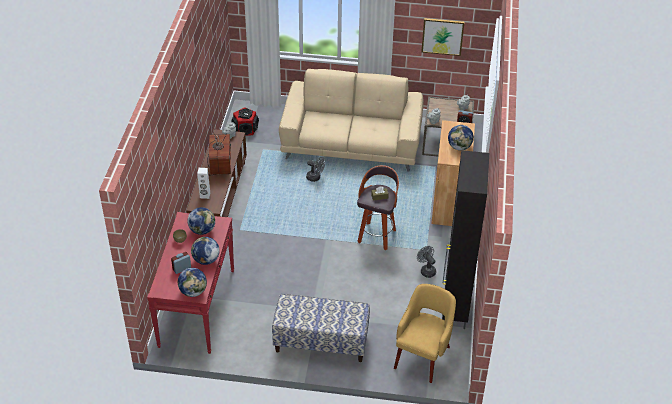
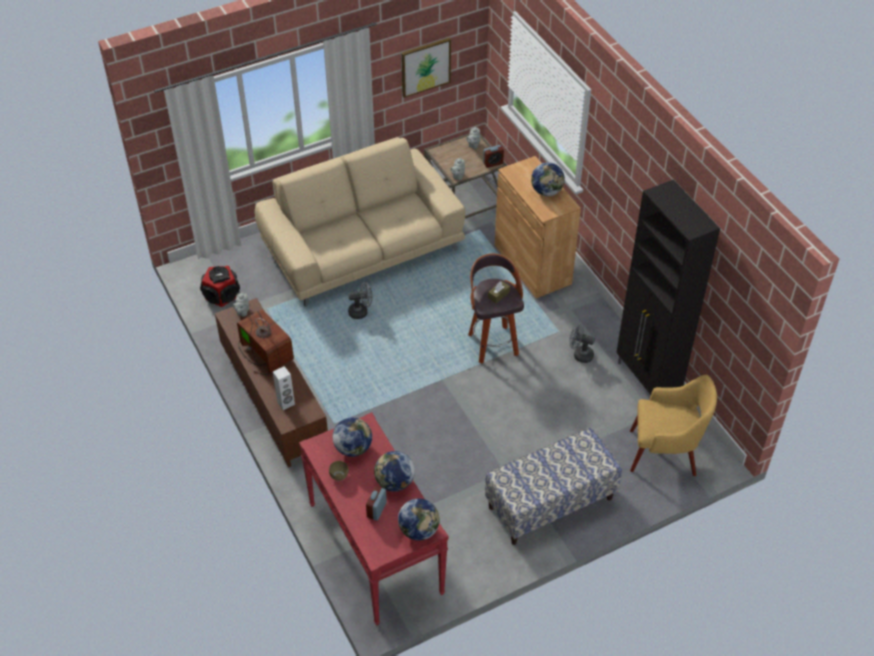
camera: 35 degrees left, 5 degrees up
yellow armchair [394,284,456,383] -> yellow armchair turned 105 degrees clockwise [630,375,717,476]

